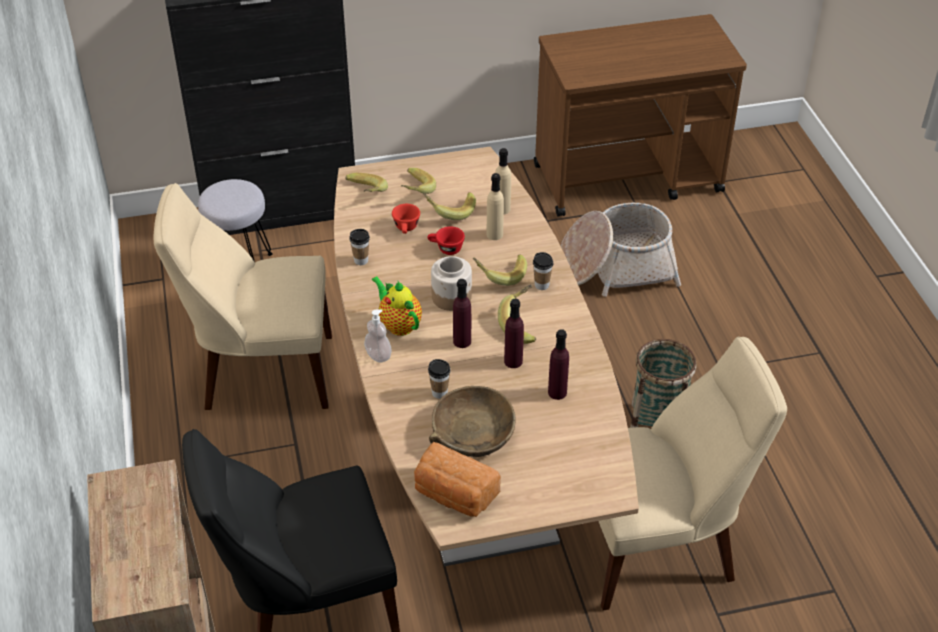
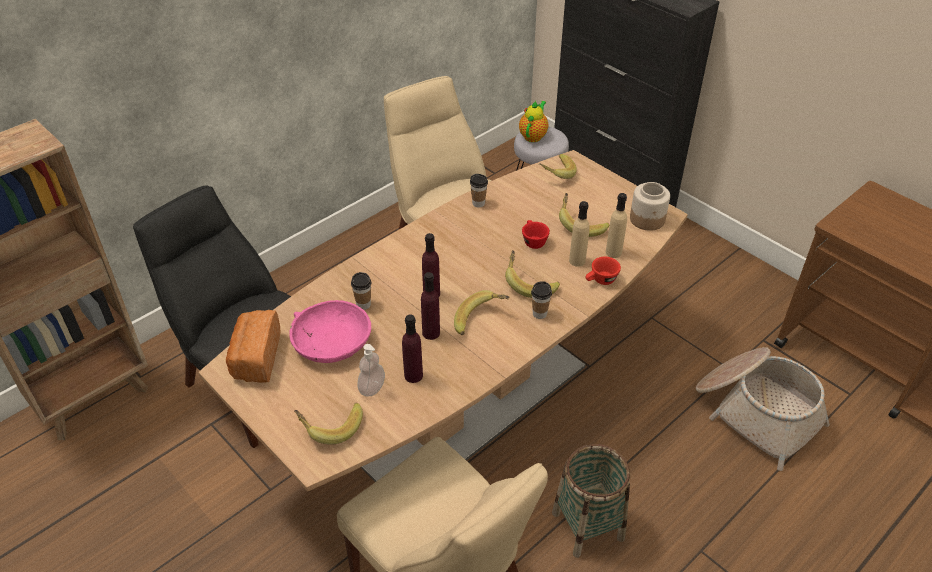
camera: 60 degrees right, 0 degrees up
soap dispenser [364,309,392,362] -> soap dispenser moved to [357,344,385,397]
teapot [371,276,422,336] -> teapot moved to [519,101,548,142]
red cup [392,204,420,234] -> red cup moved to [586,256,621,285]
banana [401,168,436,194] -> banana moved to [294,403,363,445]
brown bowl [429,386,516,457] -> pink bowl [289,300,371,363]
jar [431,256,472,311] -> jar moved to [630,182,670,231]

